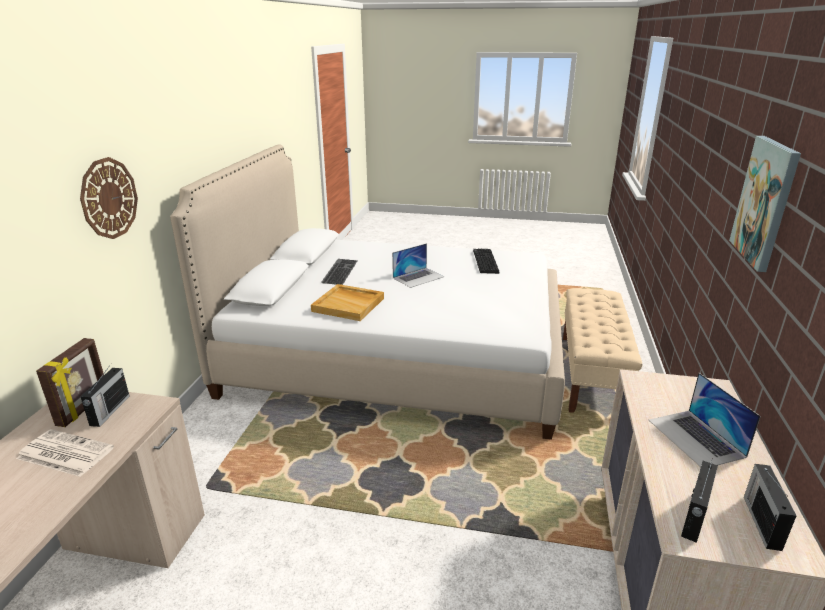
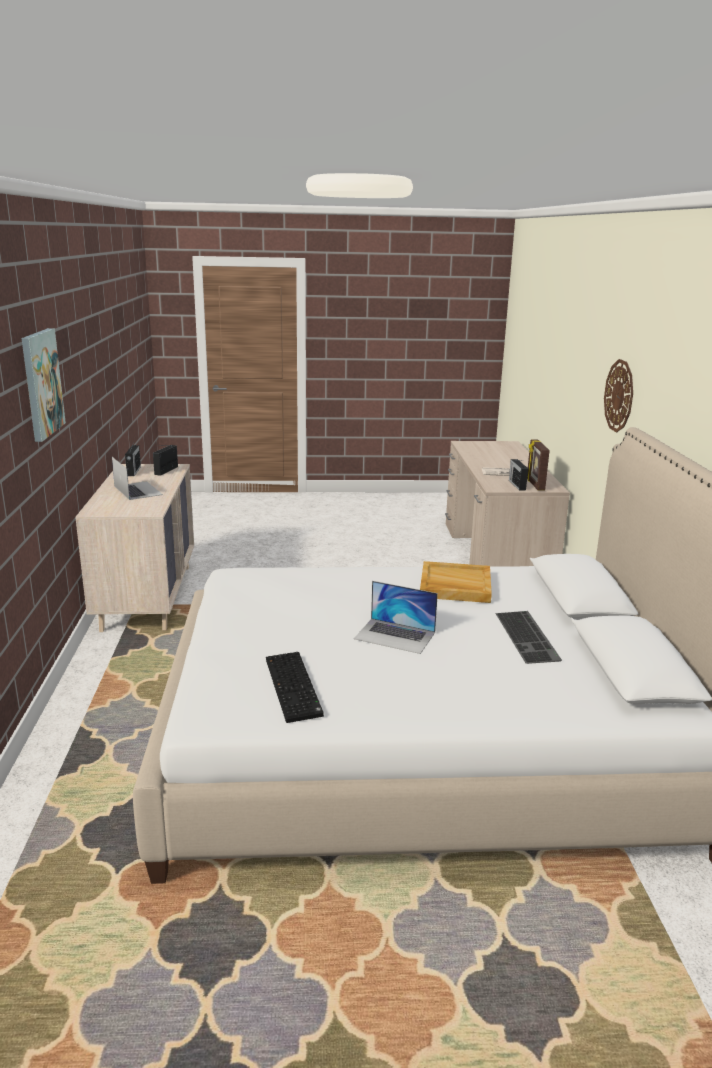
camera: 165 degrees right, 5 degrees down
laptop [392,243,445,288] -> laptop turned 105 degrees counterclockwise [354,581,438,654]
beige bench [563,288,642,413] -> none

